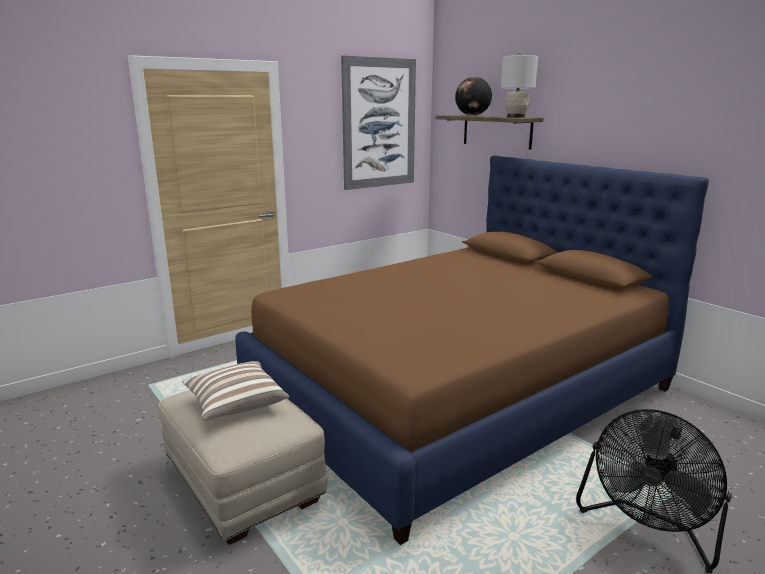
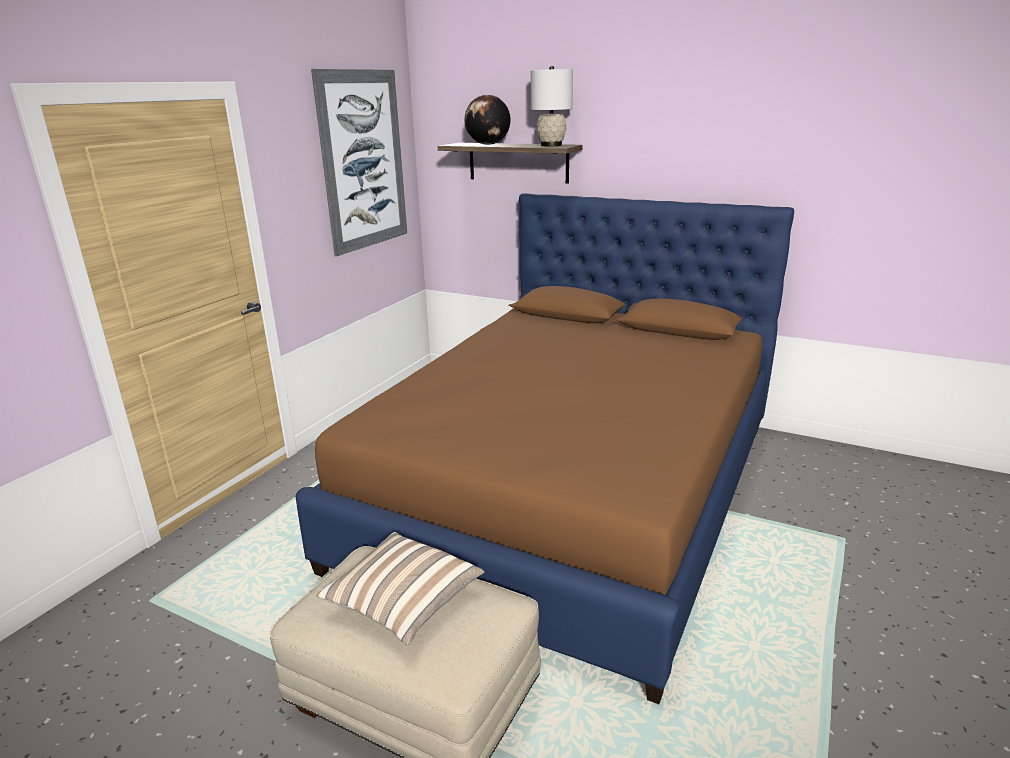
camera: 25 degrees left, 5 degrees up
black fan [576,409,732,573] -> none

